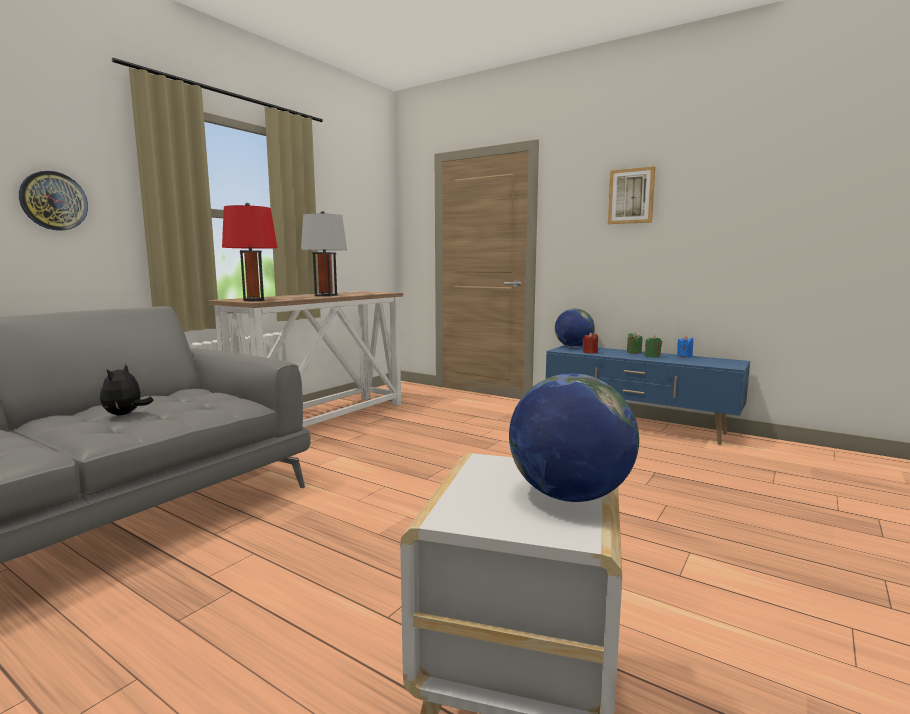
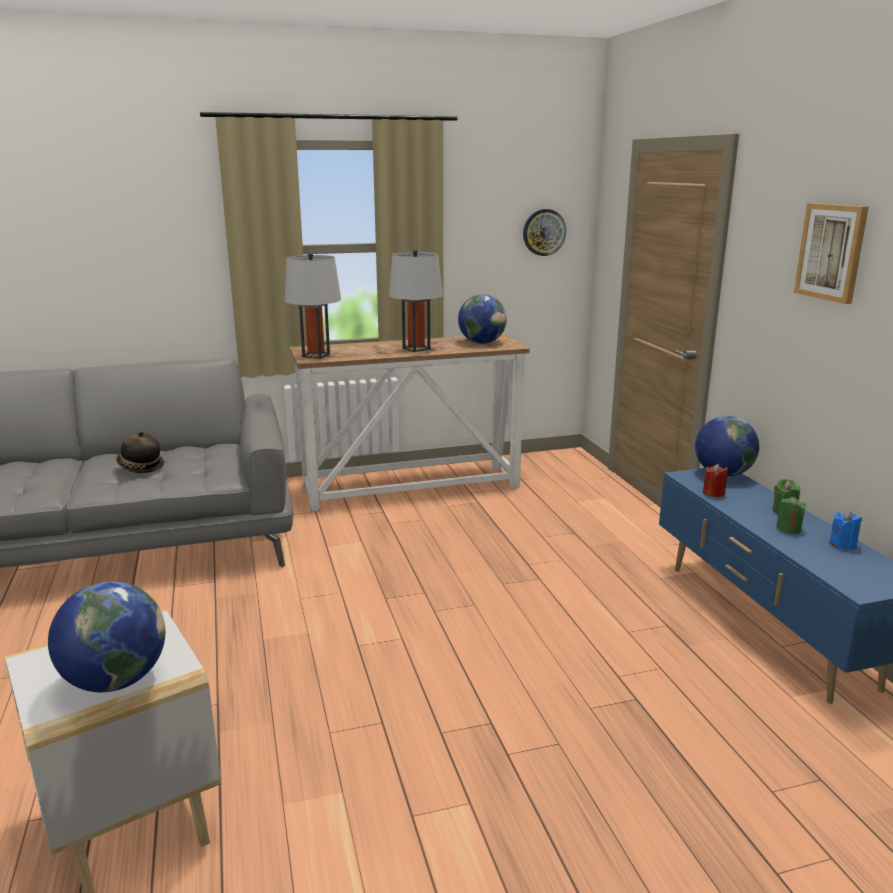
camera: 40 degrees right, 10 degrees up
wall clock [19,171,88,231] -> wall clock moved to [523,209,566,256]
plush toy [100,364,154,415] -> hat [116,431,164,473]
red table lamp [222,203,277,301] -> grey table lamp [285,252,341,359]
none -> globe [458,295,507,344]

